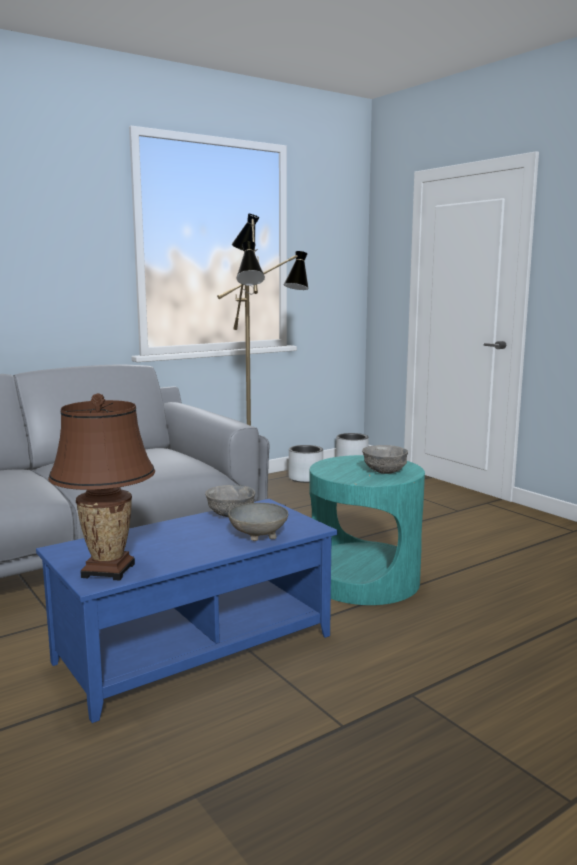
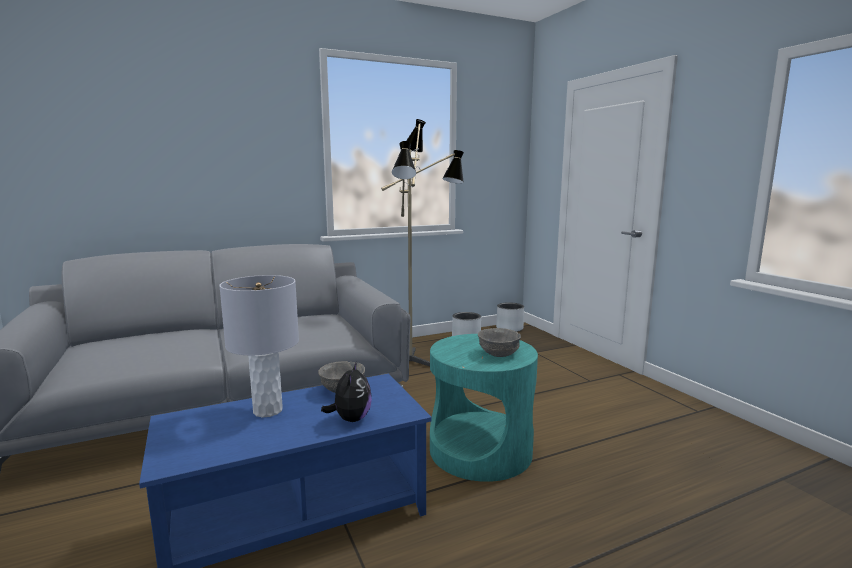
camera: 10 degrees right, 0 degrees up
brown table lamp [48,393,155,581] -> none
grey bowl [228,503,288,541] -> plush toy [321,361,372,422]
none -> grey table lamp [219,275,299,417]

